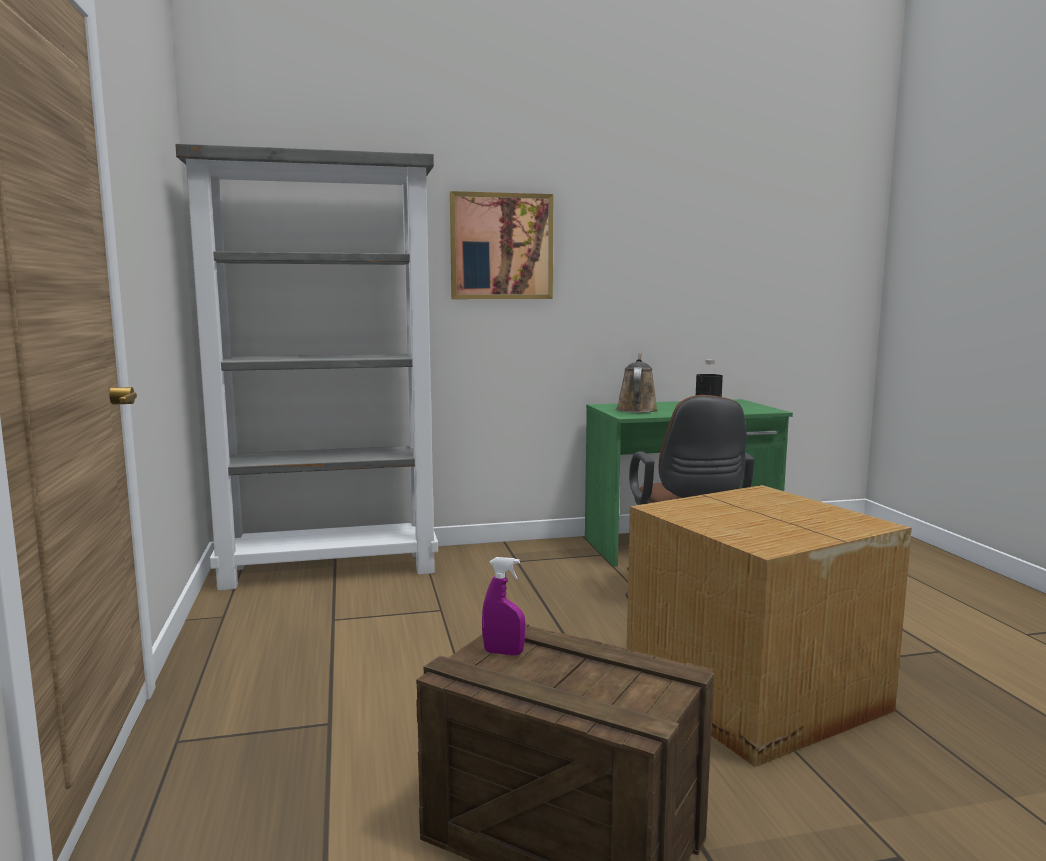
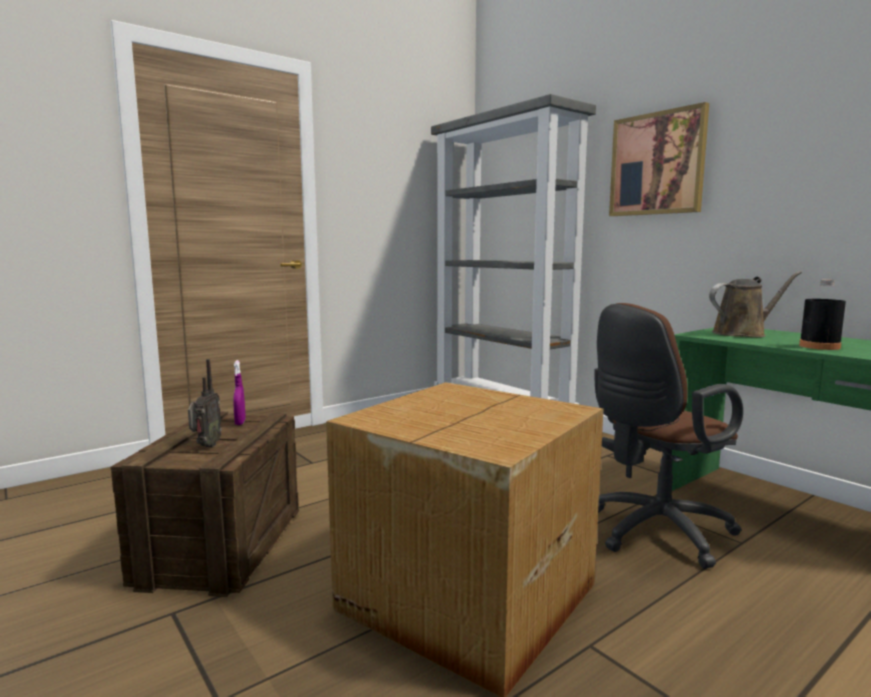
camera: 65 degrees right, 0 degrees up
none -> radio [188,359,222,447]

